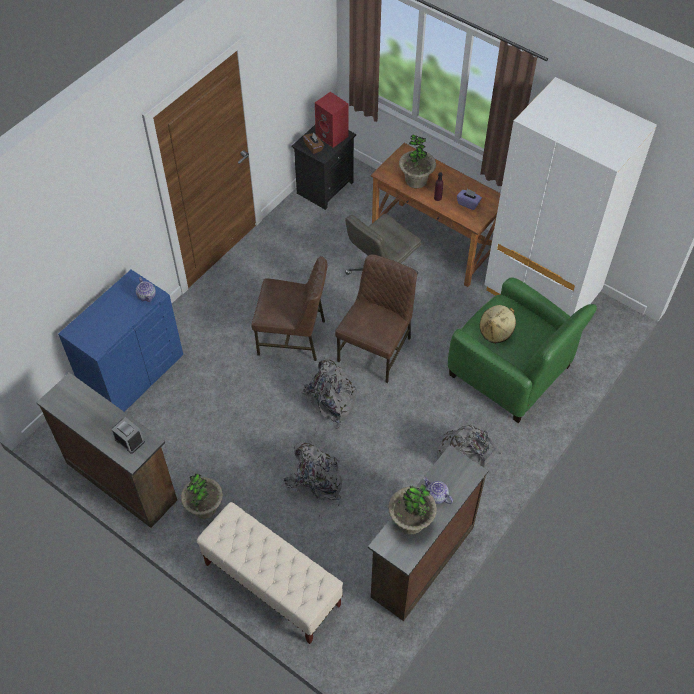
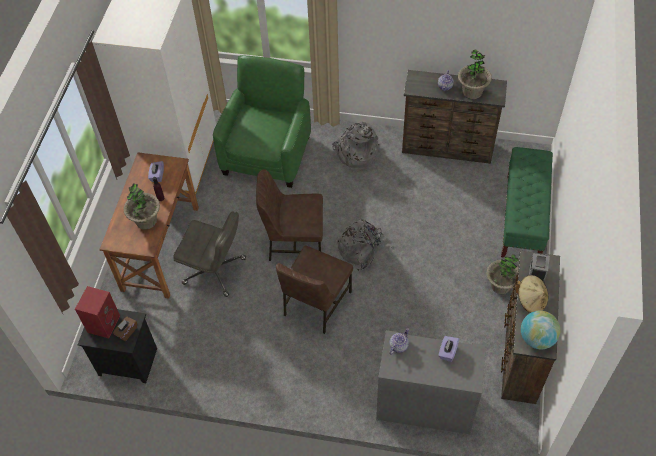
camera: 115 degrees left, 0 degrees up
blue dresser [58,270,183,412] -> grey dresser [376,330,486,435]
beige bench [197,502,343,644] -> green bench [501,147,553,257]
brown chair [252,256,328,361] -> brown chair turned 135 degrees counterclockwise [276,245,353,334]
grey backpack [283,443,342,518] -> none
beige hat [479,305,516,343] -> beige hat moved to [515,275,548,313]
none -> purple tissue box [439,336,459,362]
none -> globe [521,311,560,349]

